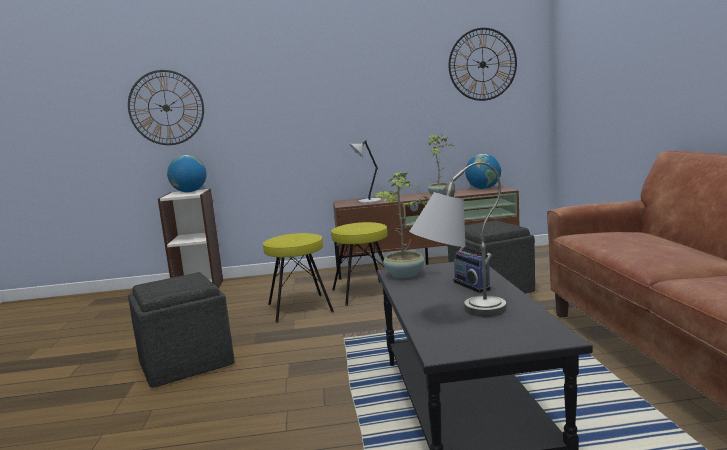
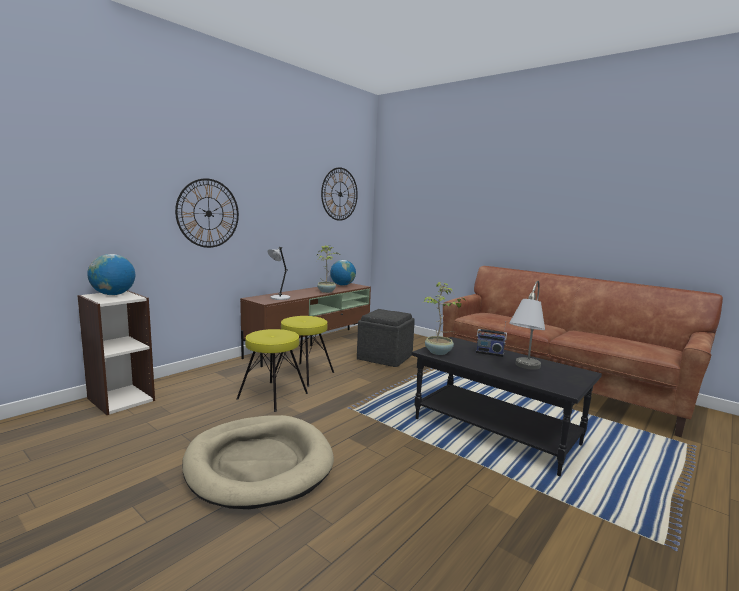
camera: 45 degrees left, 0 degrees up
wall clock [128,70,204,145] -> wall clock moved to [175,178,239,248]
grey ottoman [128,272,234,388] -> beige dog bed [182,415,334,509]

